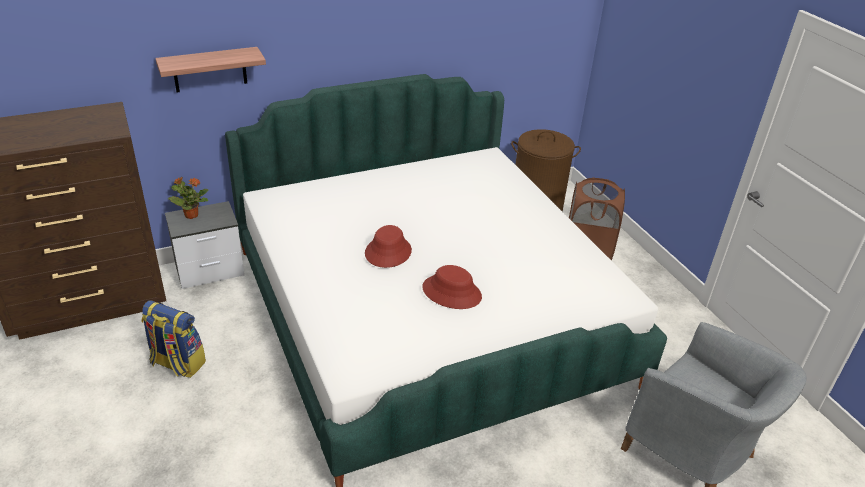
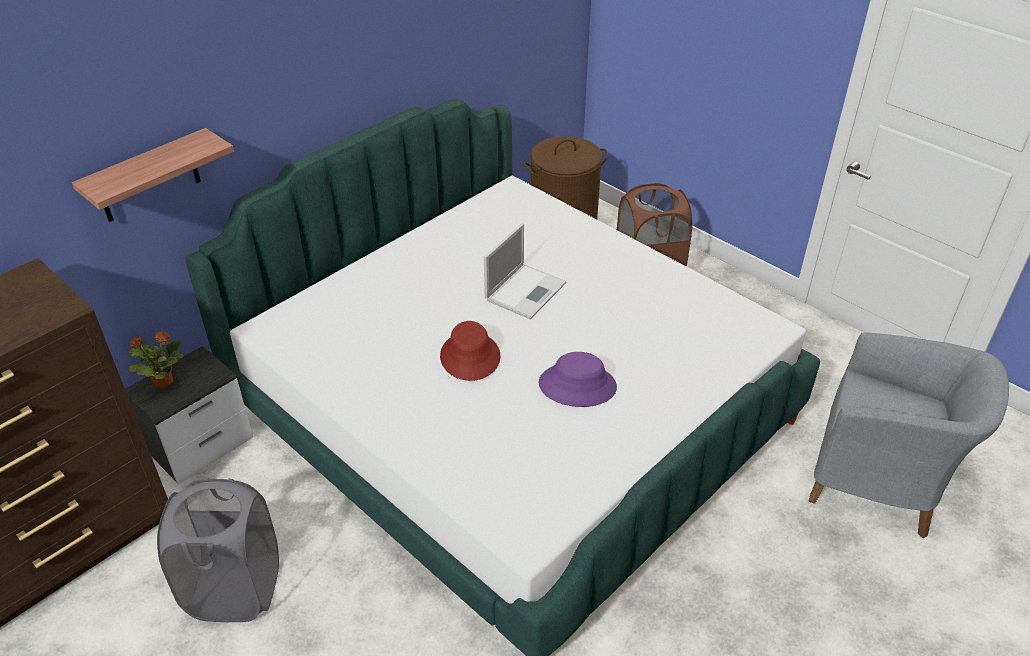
camera: 20 degrees left, 5 degrees up
backpack [141,300,206,378] -> grey laundry basket [157,478,279,622]
red hat [422,265,482,309] -> purple hat [539,352,617,407]
none -> laptop [484,223,566,319]

